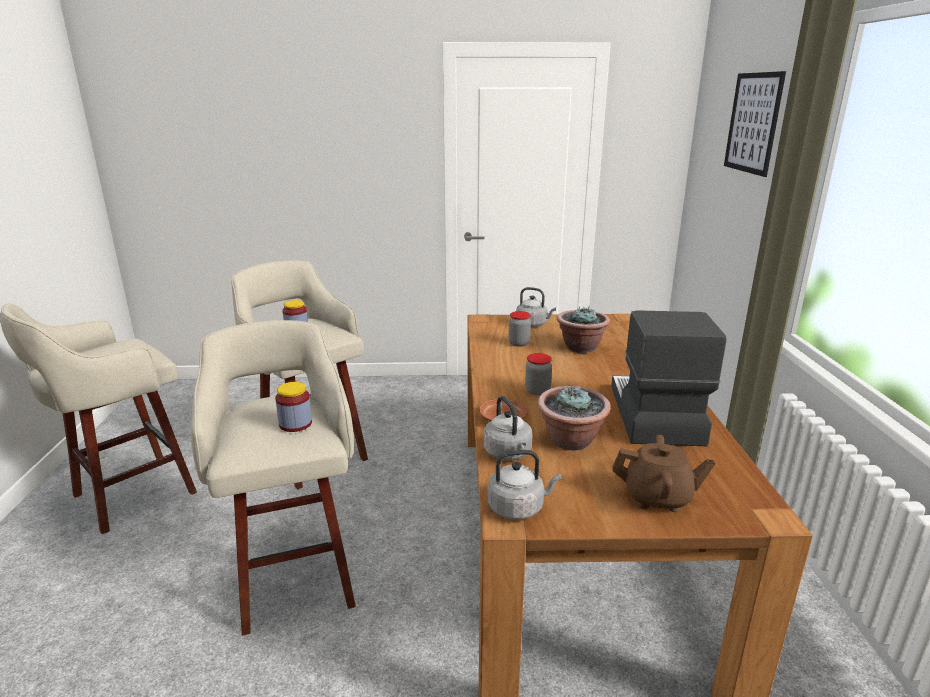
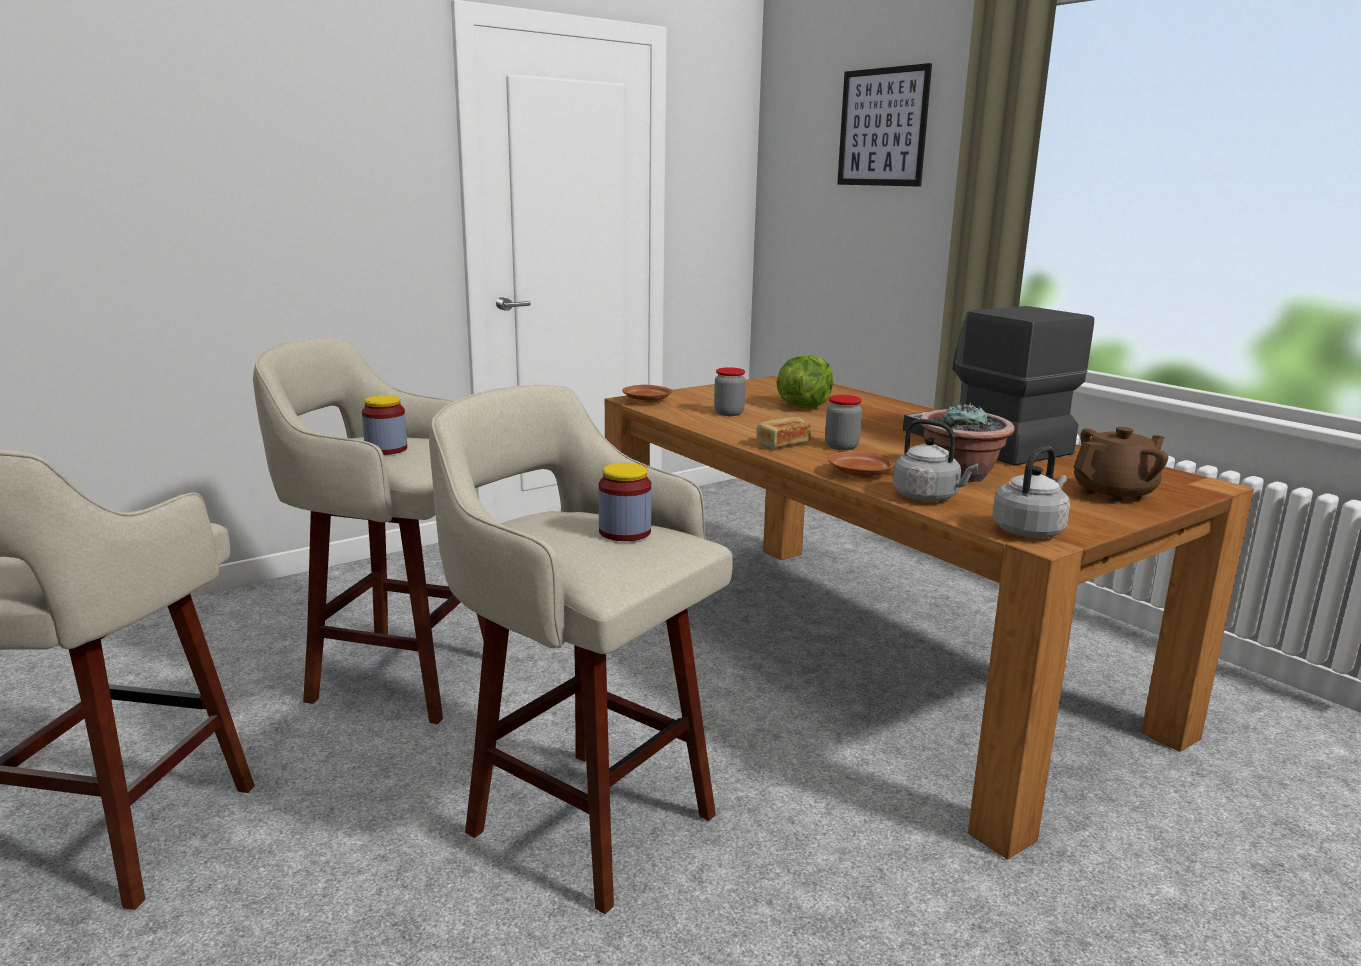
camera: 35 degrees left, 5 degrees down
grey kettle [516,287,556,327] -> none
potted plant [557,306,610,353] -> lettuce [776,356,833,408]
none -> brown plate [622,385,672,403]
none -> bread [756,417,811,448]

